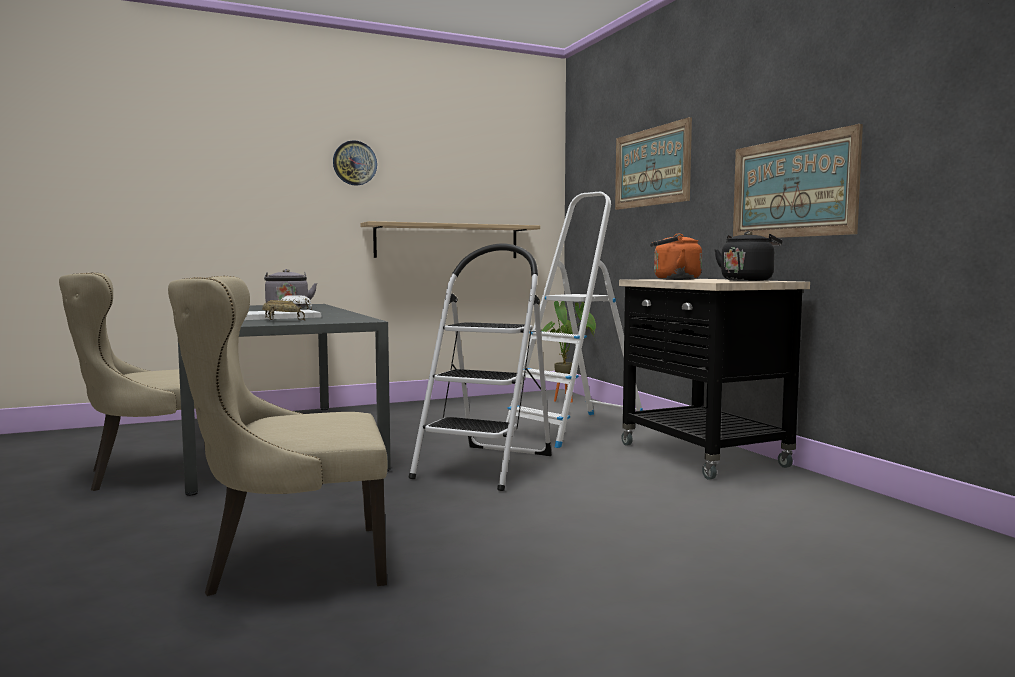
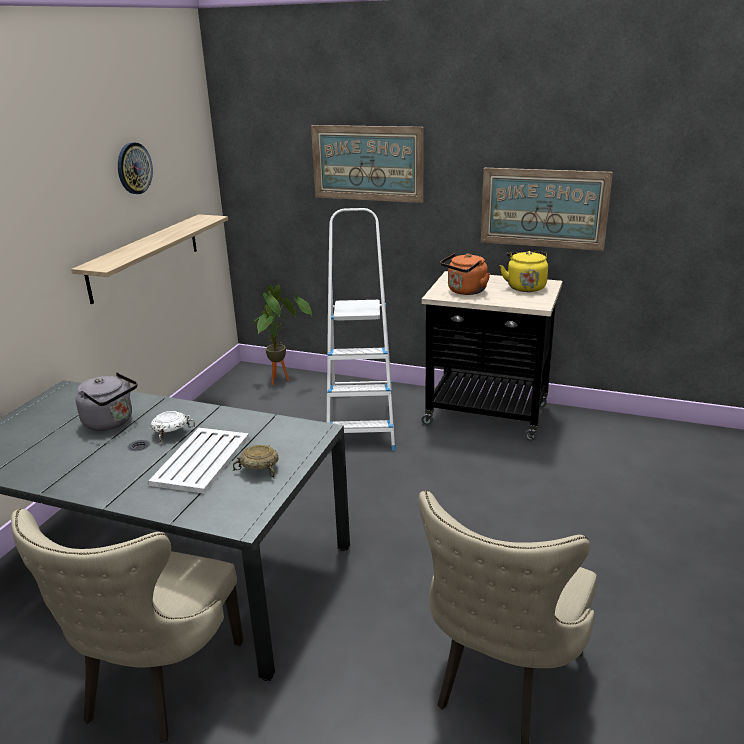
camera: 45 degrees left, 20 degrees up
wall clock [333,140,377,186] -> wall clock moved to [118,142,153,194]
step ladder [408,243,552,491] -> none
black kettle [715,231,782,281] -> yellow kettle [500,251,548,292]

